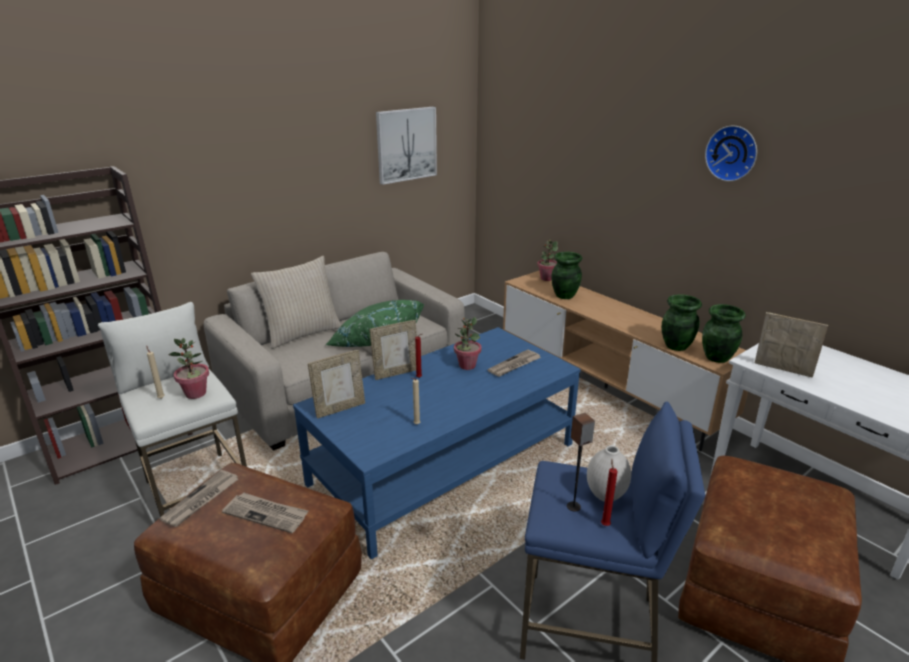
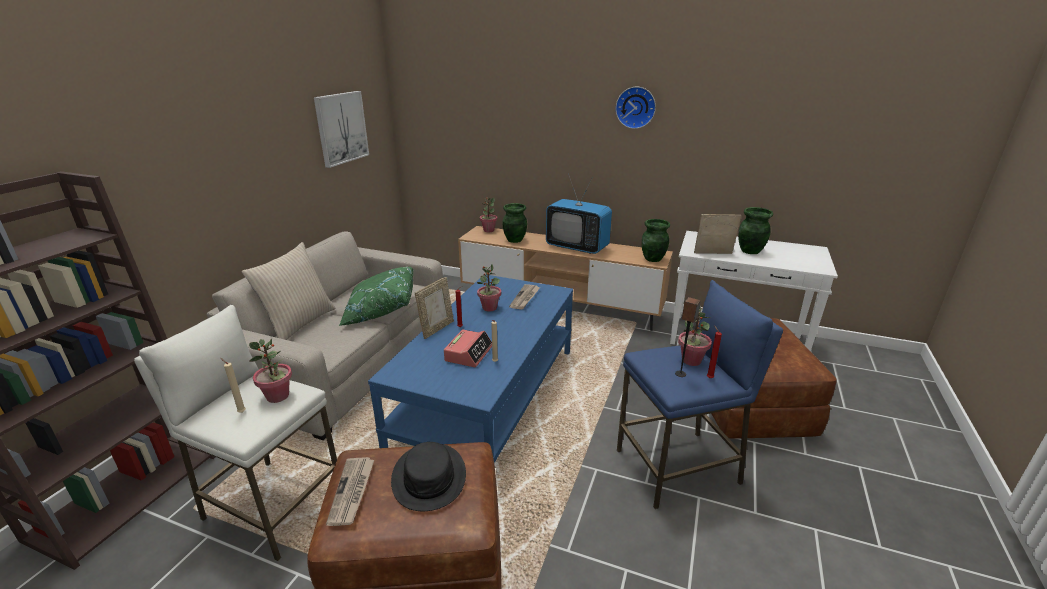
camera: 30 degrees left, 0 degrees up
newspaper [222,492,308,533] -> black hat [391,442,466,511]
picture frame [308,350,365,419] -> none
white vase [587,445,631,502] -> potted plant [678,307,712,366]
green vase [662,294,702,351] -> green vase moved to [738,207,773,254]
none -> alarm clock [444,329,492,367]
none -> television [546,174,612,254]

